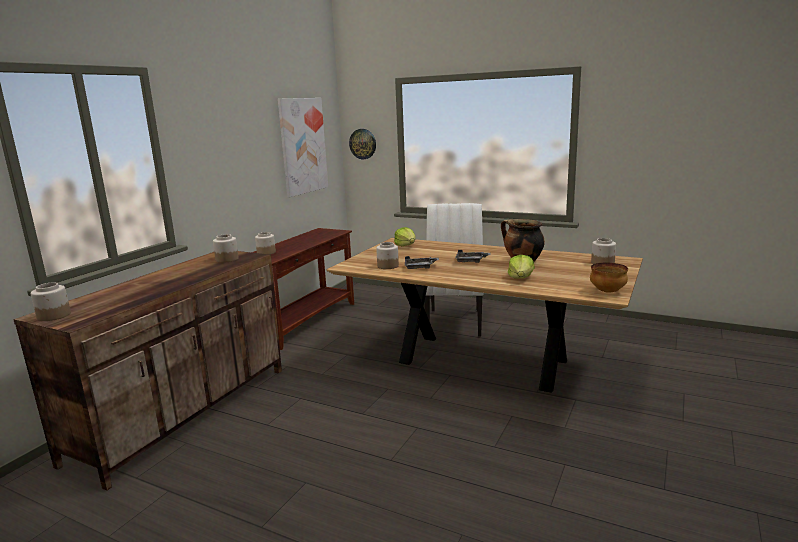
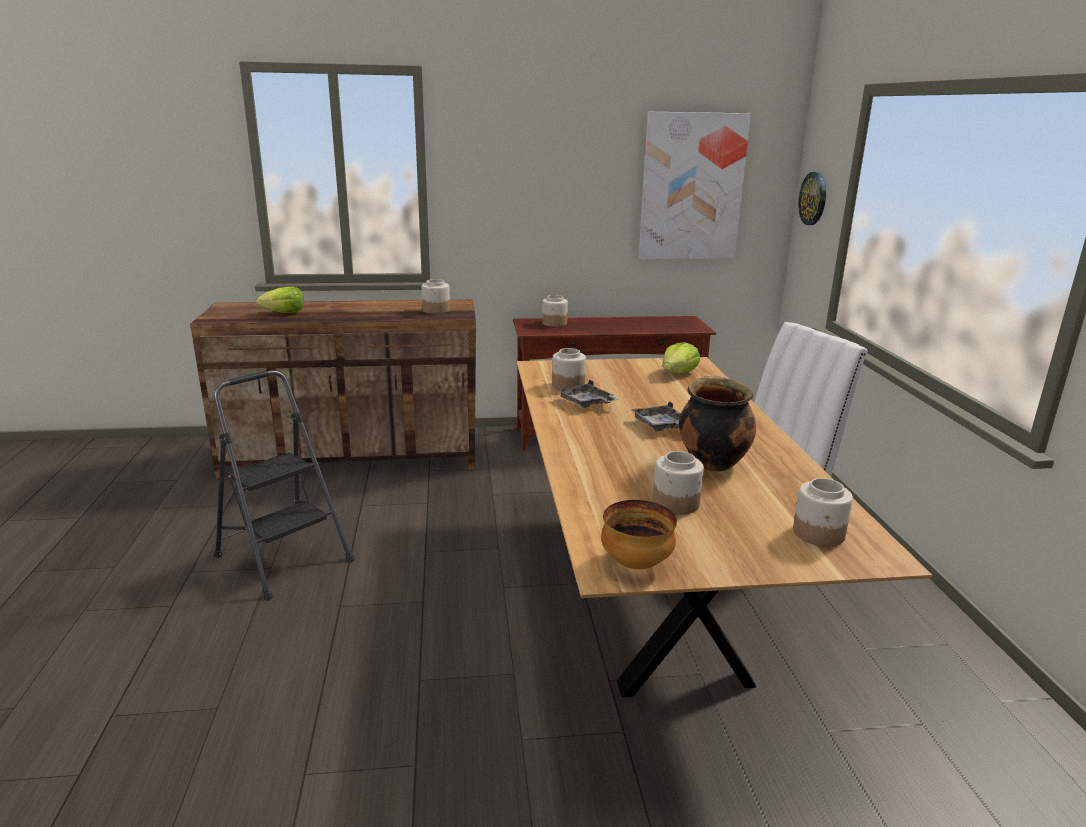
camera: 55 degrees right, 5 degrees up
jar [31,282,71,321] -> jar moved to [653,451,704,515]
lettuce [508,255,535,278] -> lettuce moved to [256,286,304,313]
none -> black step ladder [213,370,355,601]

